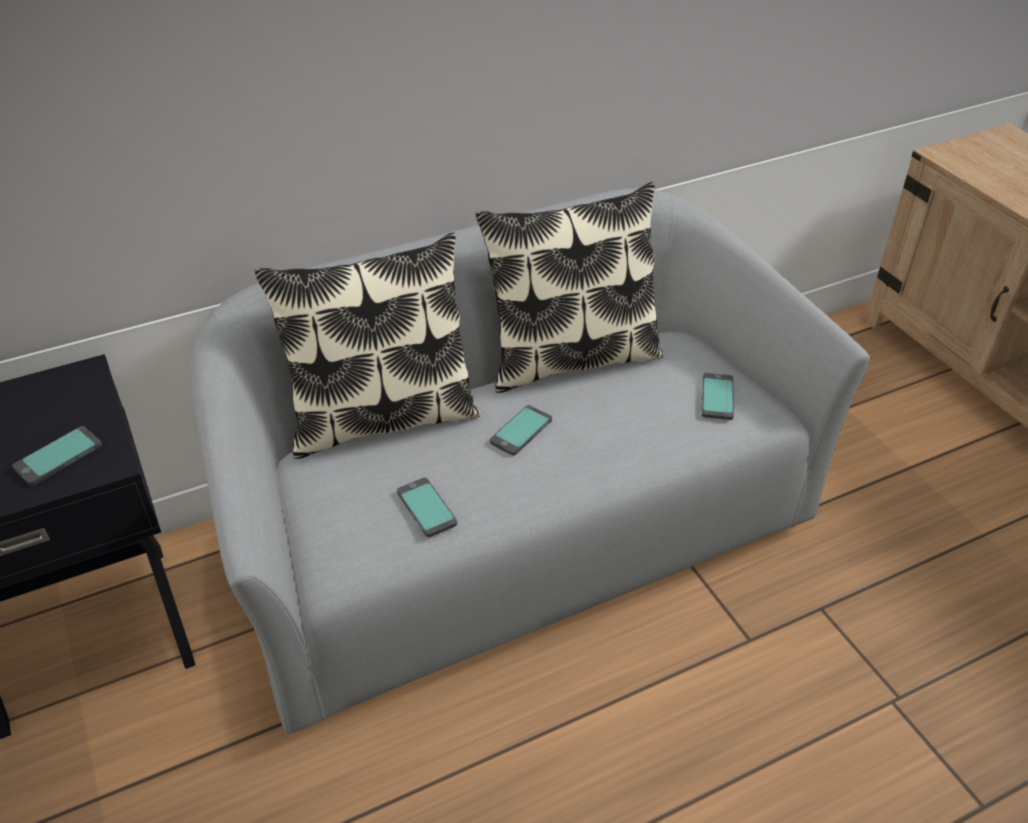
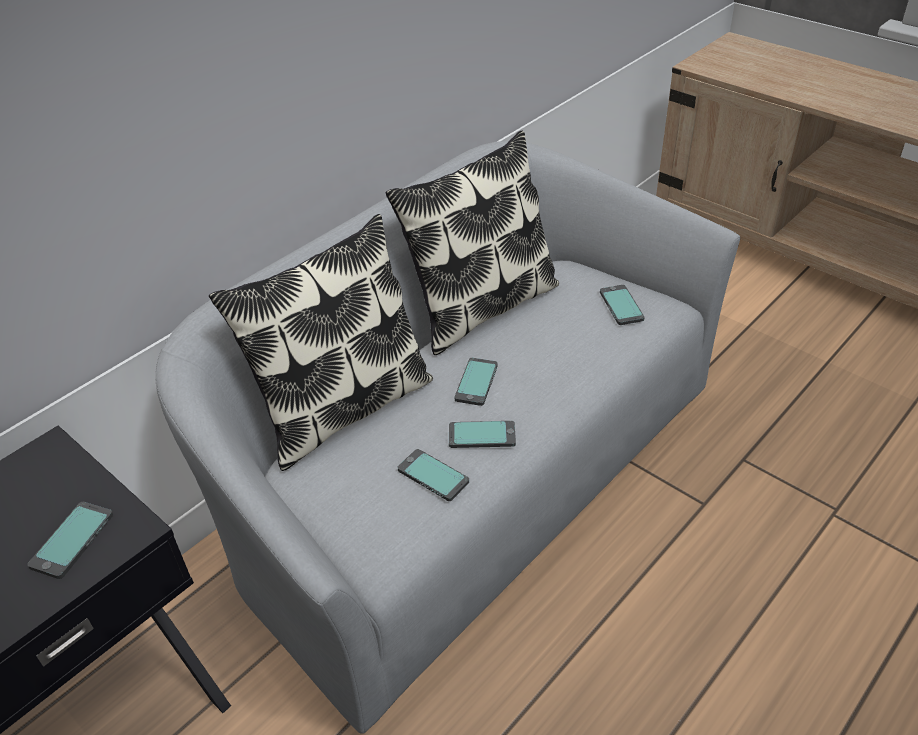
camera: 20 degrees left, 0 degrees up
none -> phone [449,421,516,448]

